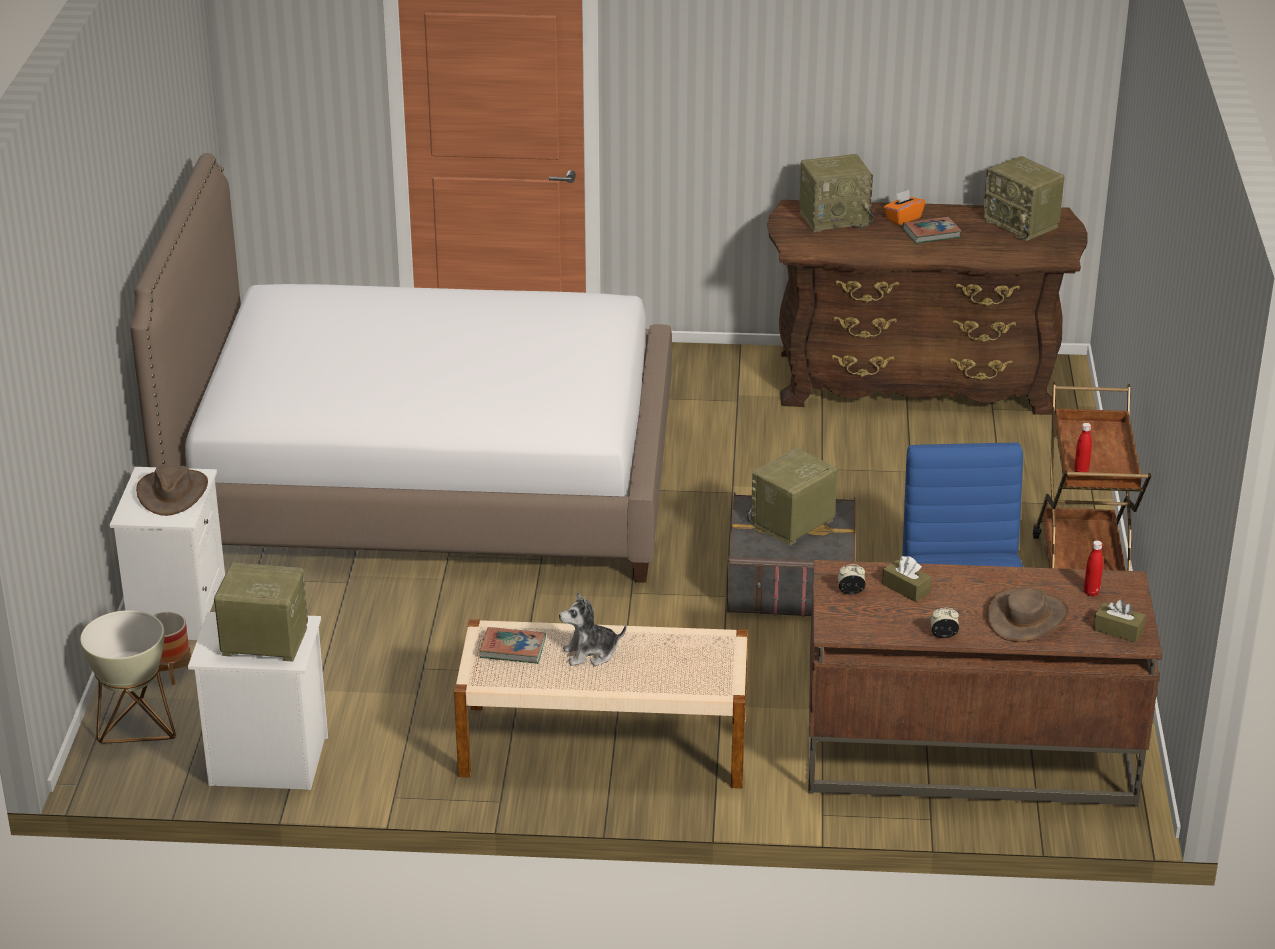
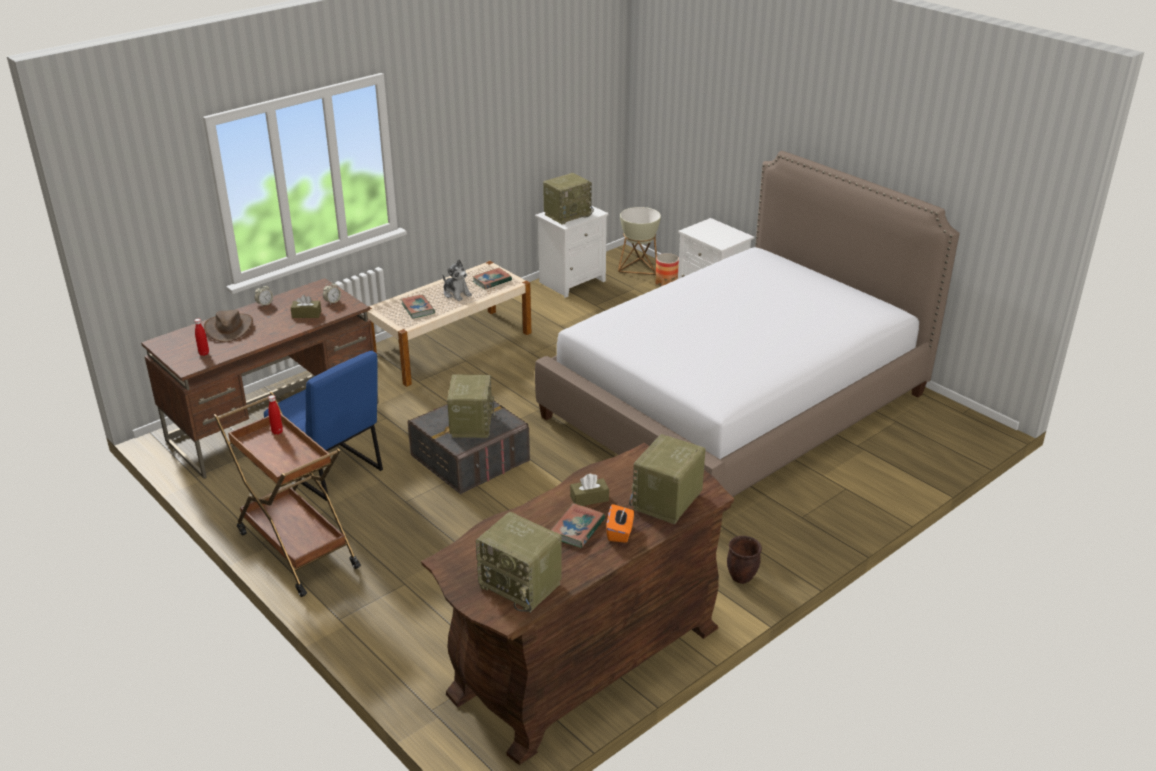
camera: 135 degrees right, 0 degrees up
brown hat [136,466,208,516] -> none
plush toy [559,592,627,666] -> plush toy turned 105 degrees clockwise [443,259,472,301]
radio [983,156,1065,241] -> radio turned 150 degrees counterclockwise [476,512,562,612]
brown tissue box [1093,599,1146,643] -> brown tissue box moved to [570,473,609,506]
none -> book [401,295,435,319]
none -> brown planter [727,536,762,584]

